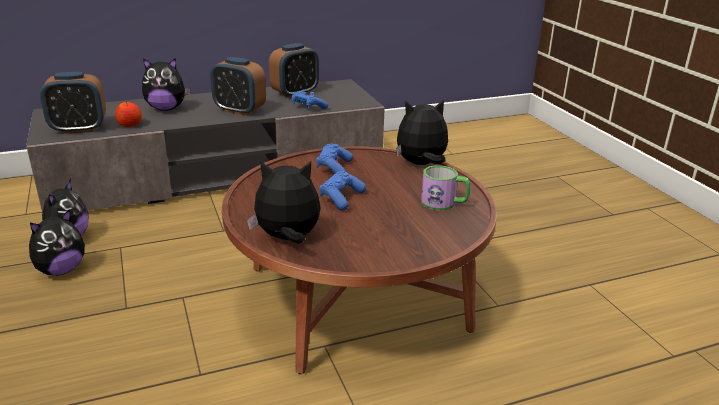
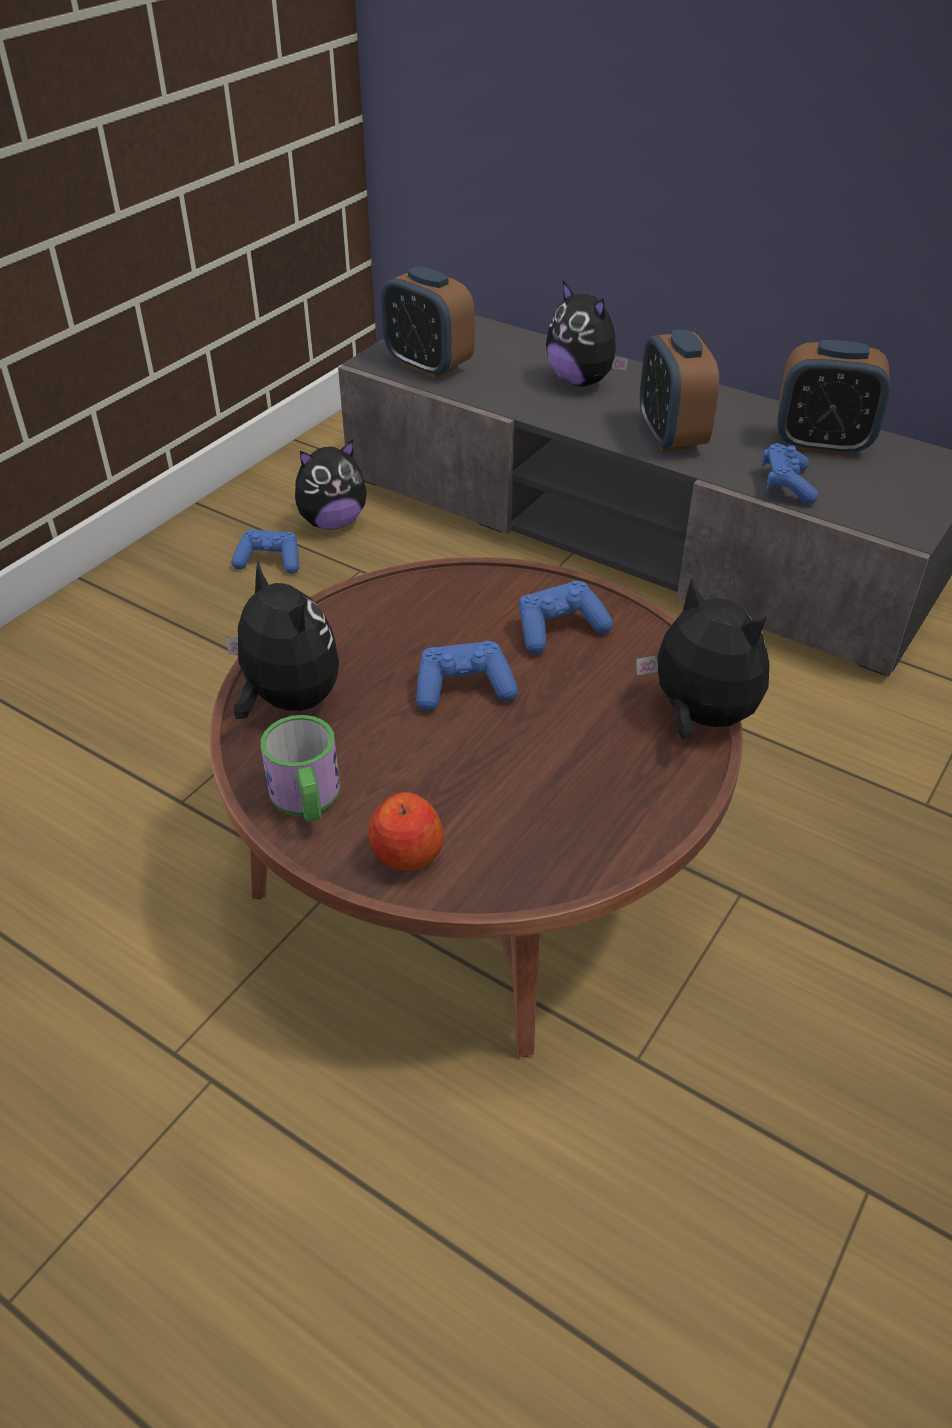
camera: 55 degrees right, 15 degrees up
plush toy [29,209,85,275] -> blue game controller [231,529,299,574]
apple [115,101,142,127] -> apple moved to [368,792,444,871]
mug [421,165,470,210] -> mug moved to [261,715,340,822]

